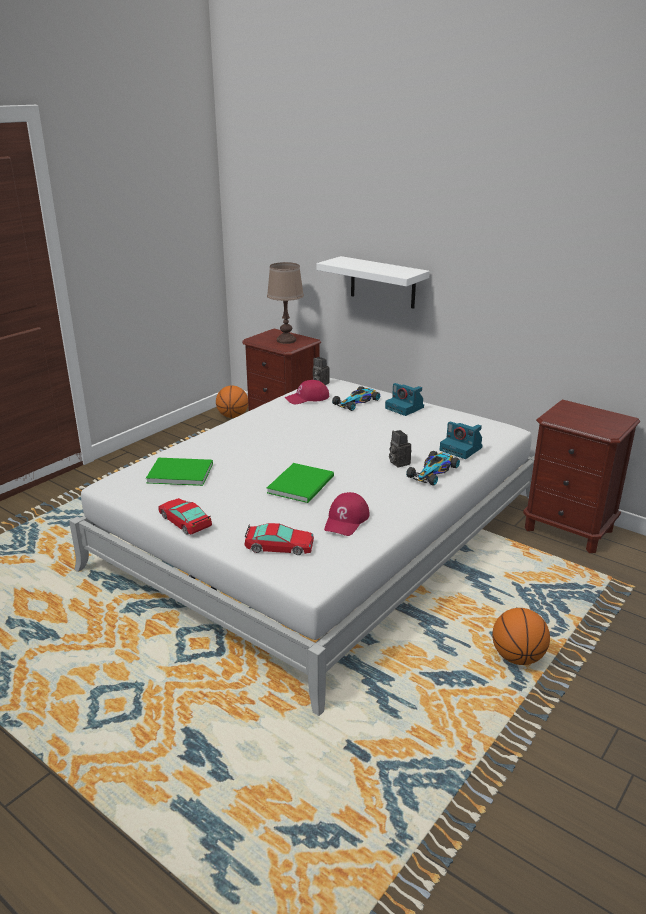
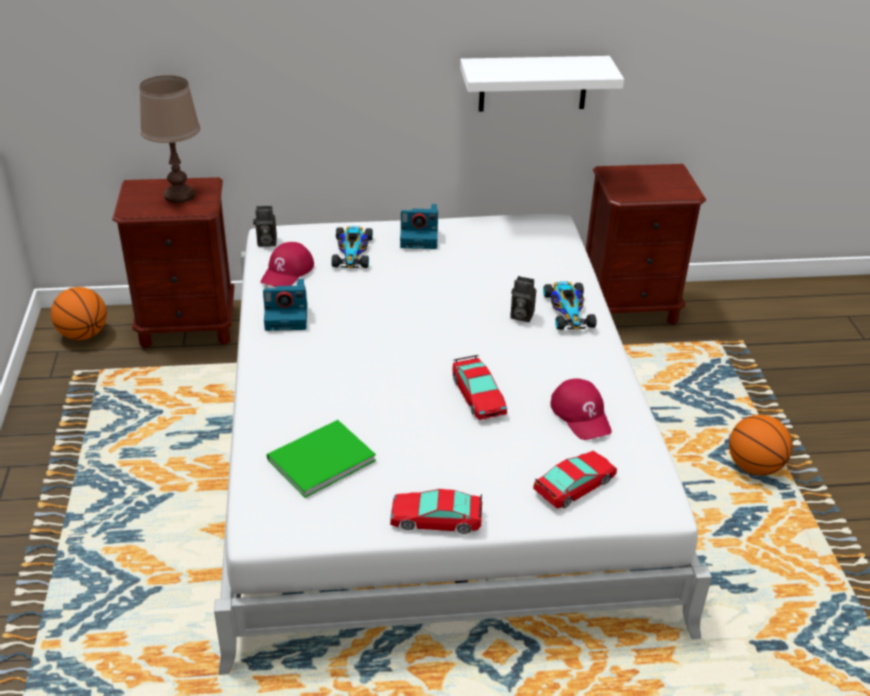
camera: 45 degrees left, 10 degrees up
green book [267,463,334,503] -> toy car [453,355,507,420]
white shelf [316,256,430,309] -> white shelf moved to [460,56,624,111]
camera [440,421,483,459] -> camera moved to [263,279,307,331]

